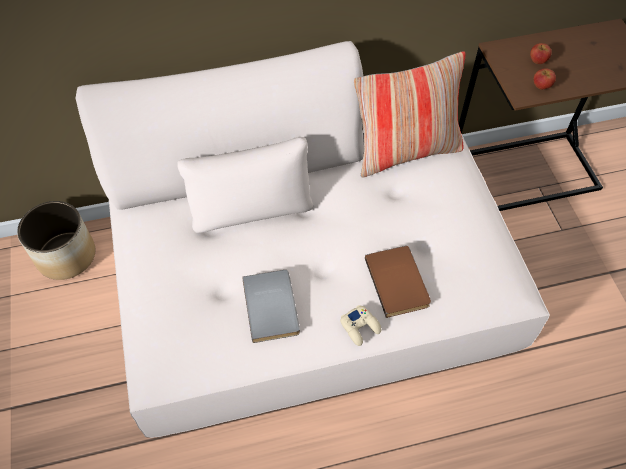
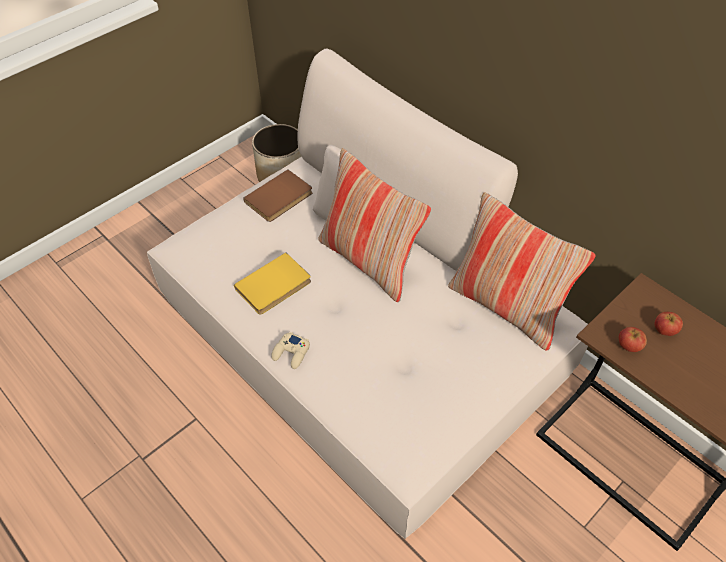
camera: 60 degrees right, 5 degrees down
grey book [243,270,300,343] -> yellow book [234,253,311,315]
brown book [365,246,431,318] -> brown book moved to [243,169,312,222]
none -> pillow [318,148,431,302]

